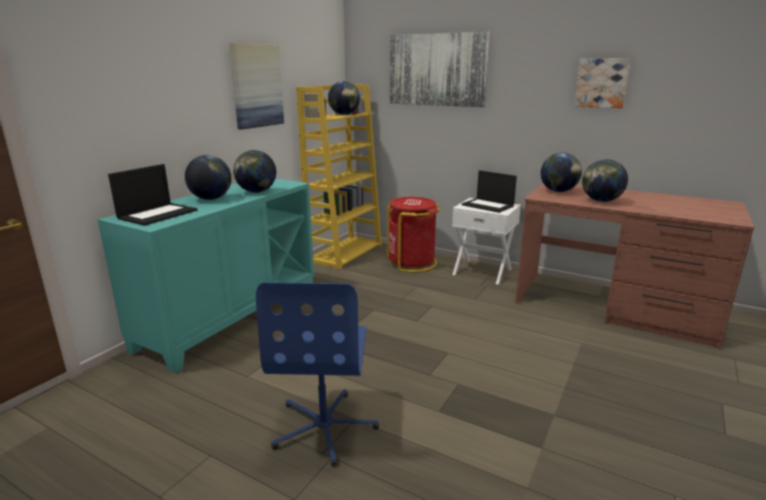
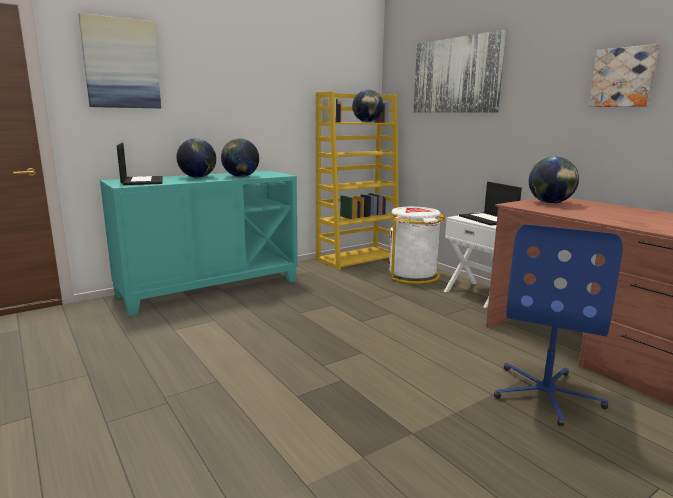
camera: 25 degrees right, 5 degrees down
laptop [108,164,197,226] -> laptop turned 75 degrees counterclockwise [117,143,163,185]
picture [229,43,284,130] -> picture moved to [78,13,161,108]
blue office chair [256,282,379,467] -> blue office chair moved to [494,224,623,426]
red trash can [387,197,440,272] -> white trash can [389,207,445,284]
globe [582,159,628,202] -> none

